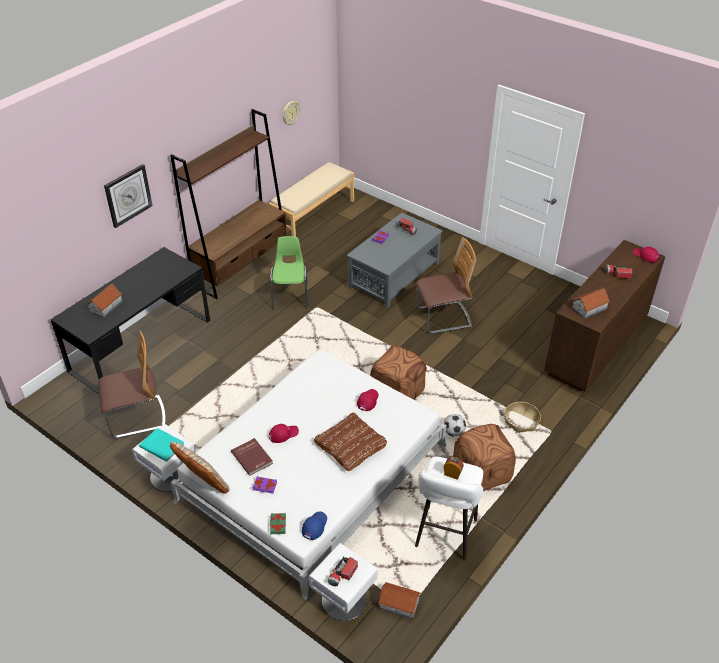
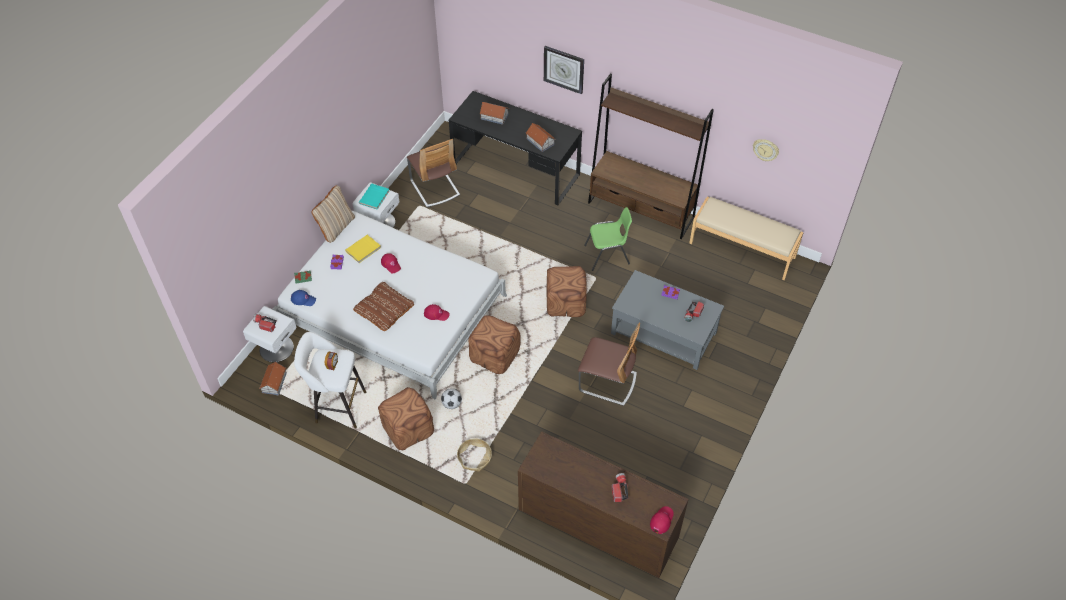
camera: 80 degrees right, 10 degrees up
red book [231,438,273,476] -> yellow book [345,235,381,263]
chair [416,237,476,334] -> chair turned 45 degrees counterclockwise [578,322,640,406]
toy house [572,288,610,319] -> toy house moved to [526,123,555,152]
none -> brown ottoman [547,266,587,317]

